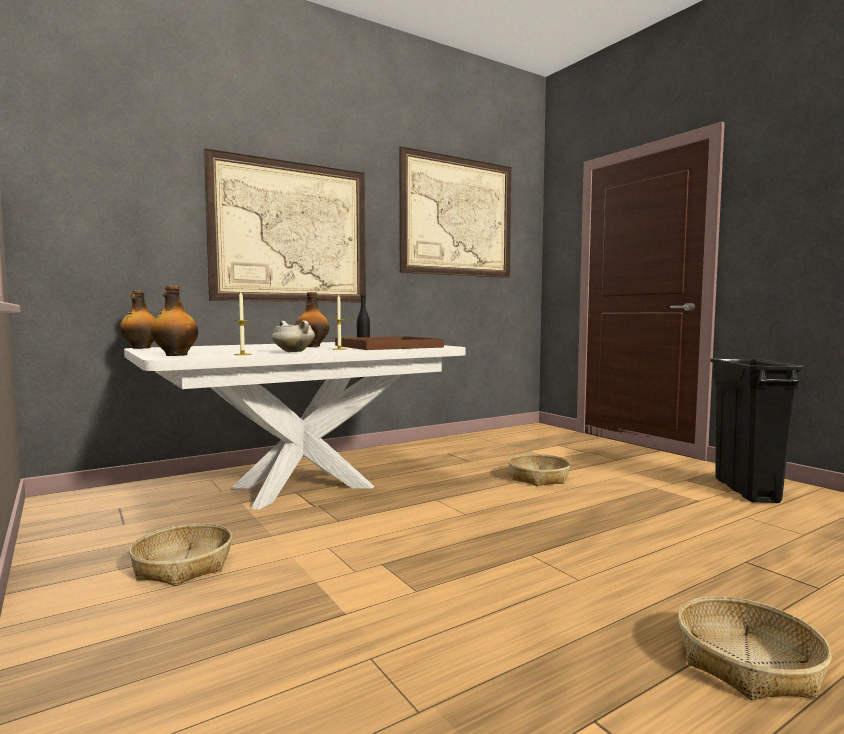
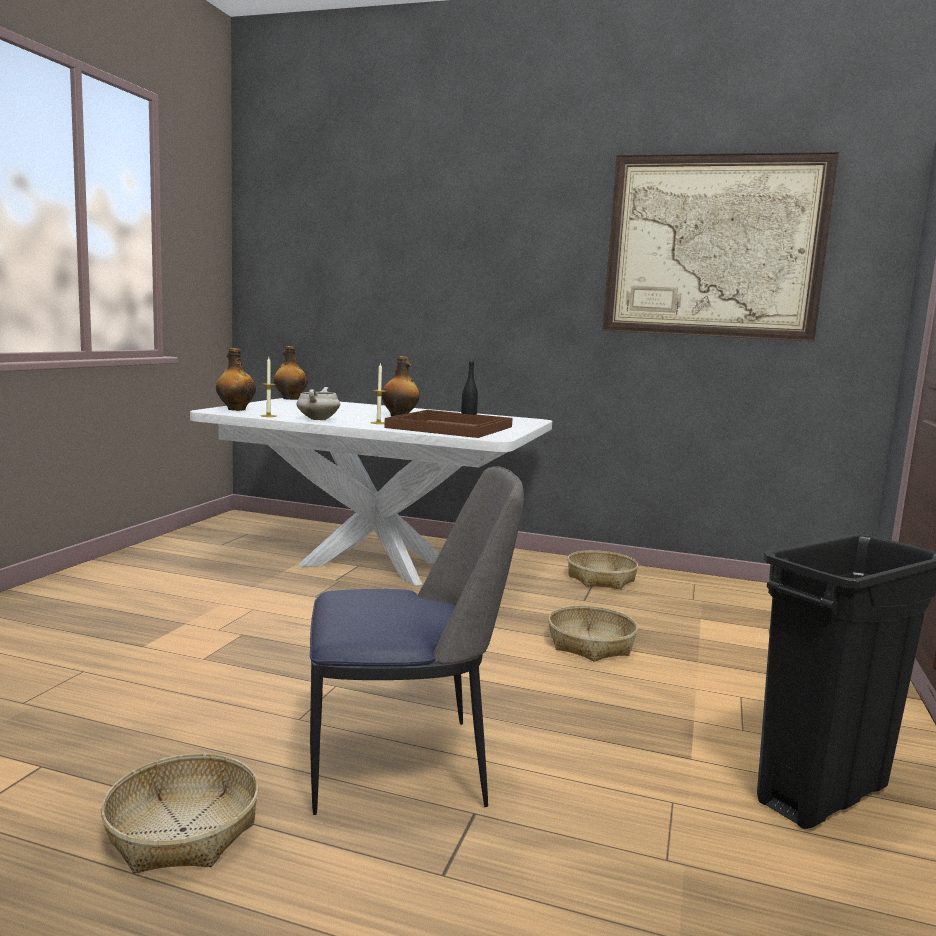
camera: 50 degrees right, 5 degrees up
basket [129,523,232,586] -> basket moved to [568,550,638,589]
picture [204,148,366,303] -> none
none -> chair [310,466,524,815]

